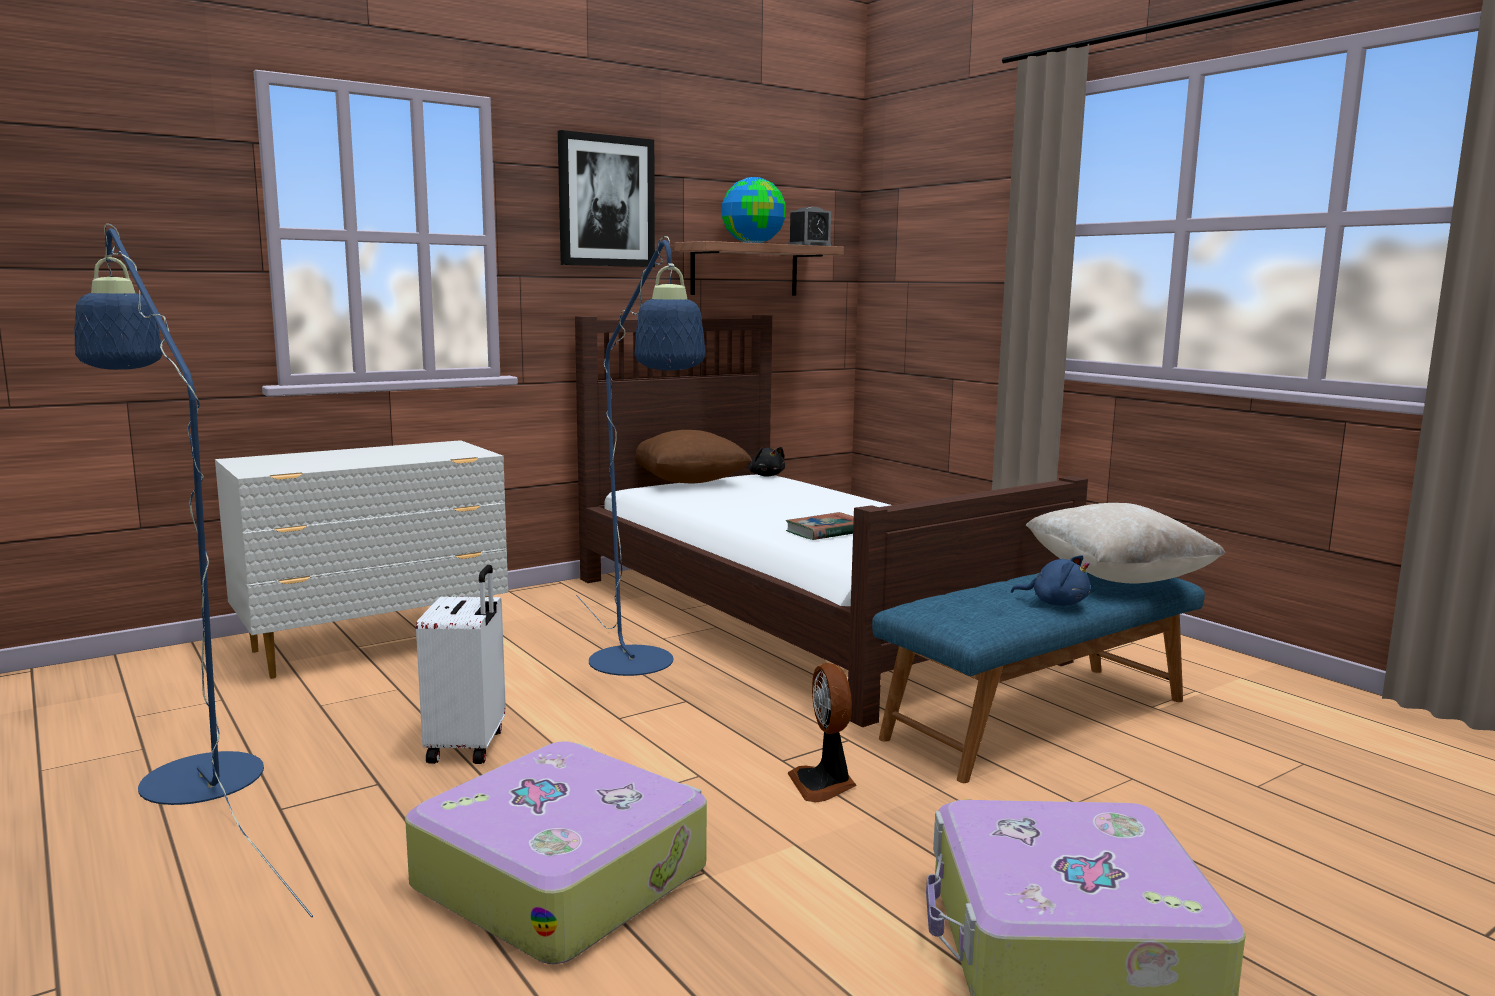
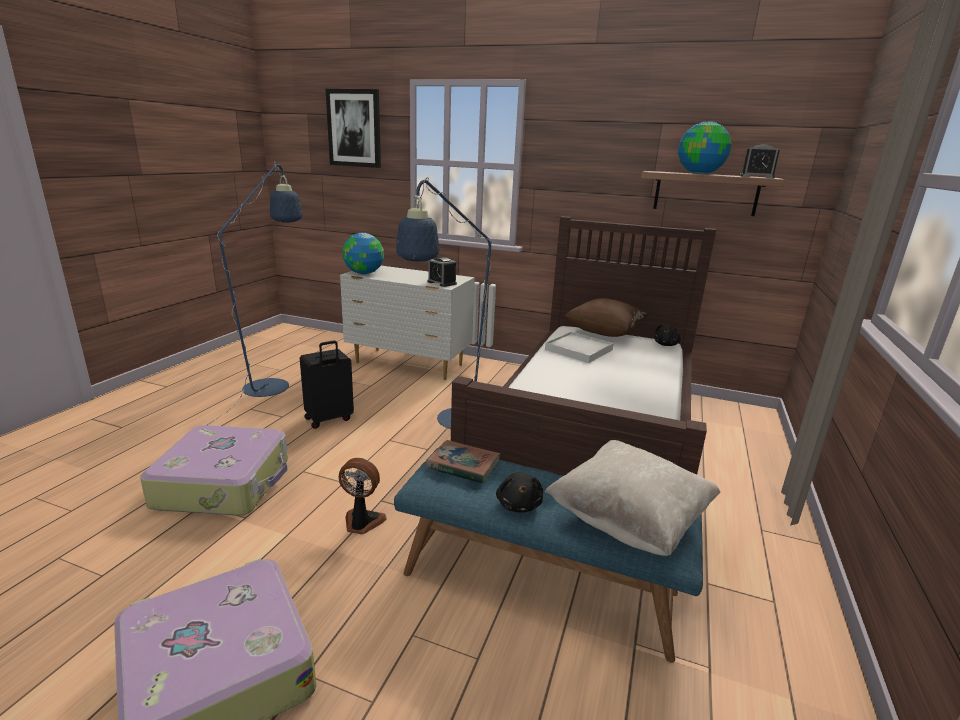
camera: 55 degrees right, 10 degrees up
white suitcase [416,565,506,764] -> black suitcase [300,341,354,429]
picture [558,130,655,267] -> picture moved to [326,89,381,168]
book [786,512,854,540] -> book moved to [426,440,501,484]
fan [787,663,856,802] -> fan turned 60 degrees clockwise [339,458,387,535]
blue plush toy [1011,555,1091,606] -> black plush toy [496,472,543,513]
none -> globe [342,233,384,274]
none -> alarm clock [428,257,457,287]
none -> white tray [545,332,614,363]

